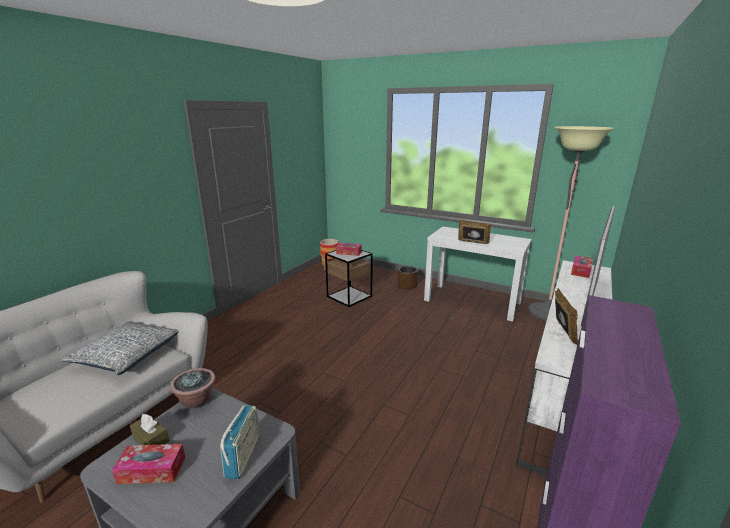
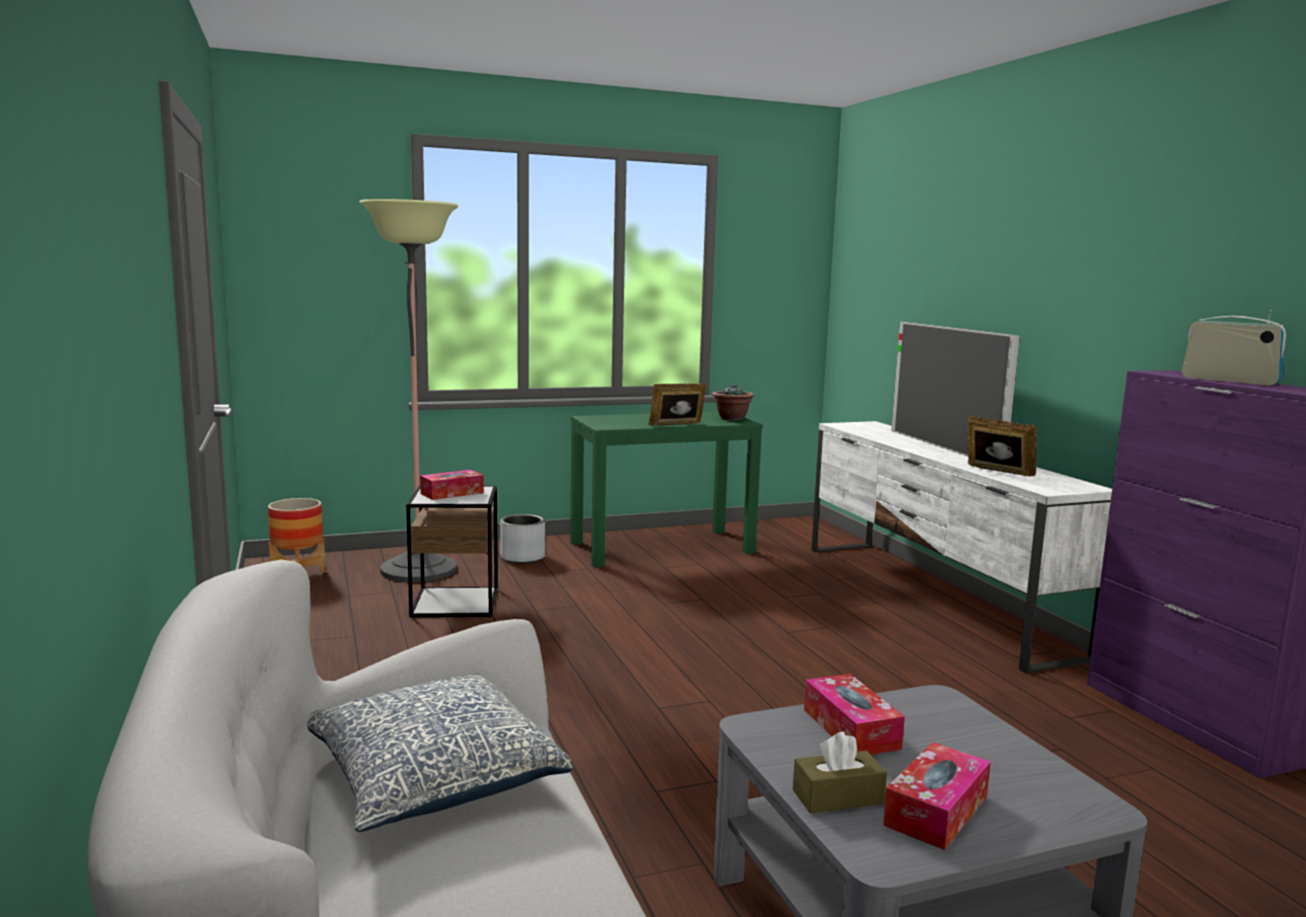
camera: 50 degrees left, 10 degrees down
potted plant [170,368,216,409] -> potted plant moved to [712,385,754,421]
radio [220,405,260,479] -> radio moved to [1182,310,1286,386]
brown planter [397,266,418,289] -> grey planter [500,514,545,563]
white console table [424,227,532,322] -> green console table [570,411,763,567]
floor lamp [528,126,614,321] -> floor lamp moved to [359,199,459,582]
tissue box [571,255,593,278] -> tissue box moved to [804,674,905,755]

